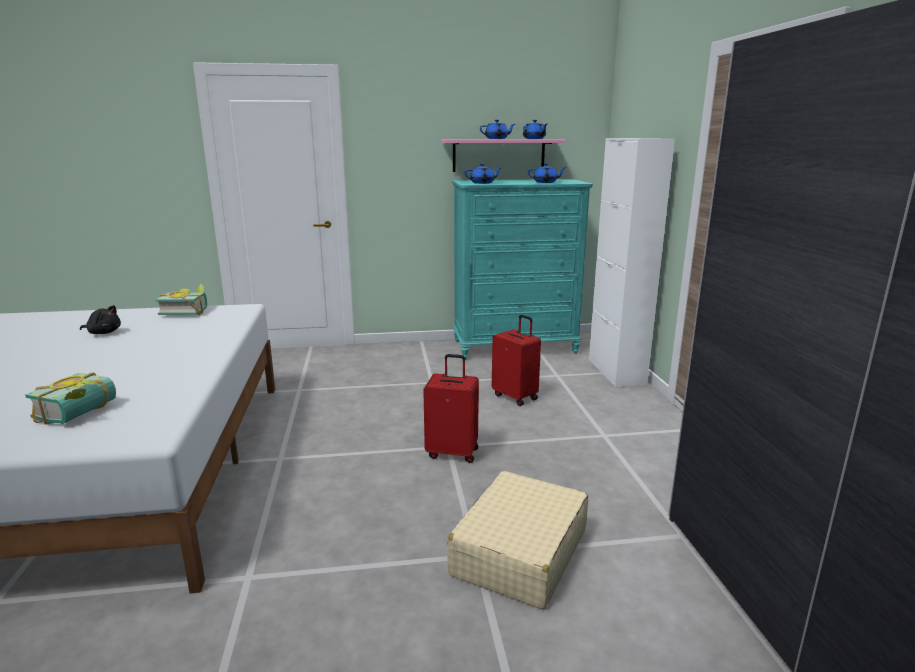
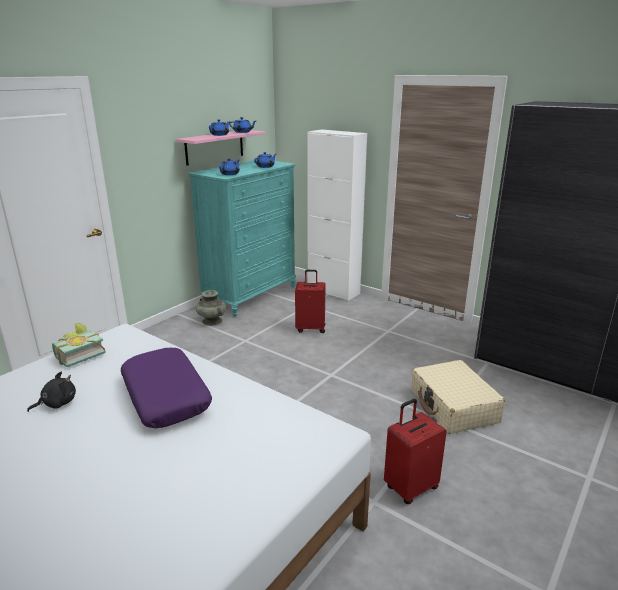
camera: 45 degrees left, 5 degrees up
book [25,373,116,425] -> none
red suitcase [423,354,479,463] -> red suitcase moved to [384,399,447,504]
none -> purple pillow [121,348,212,428]
none -> turquoise vase [196,290,226,326]

